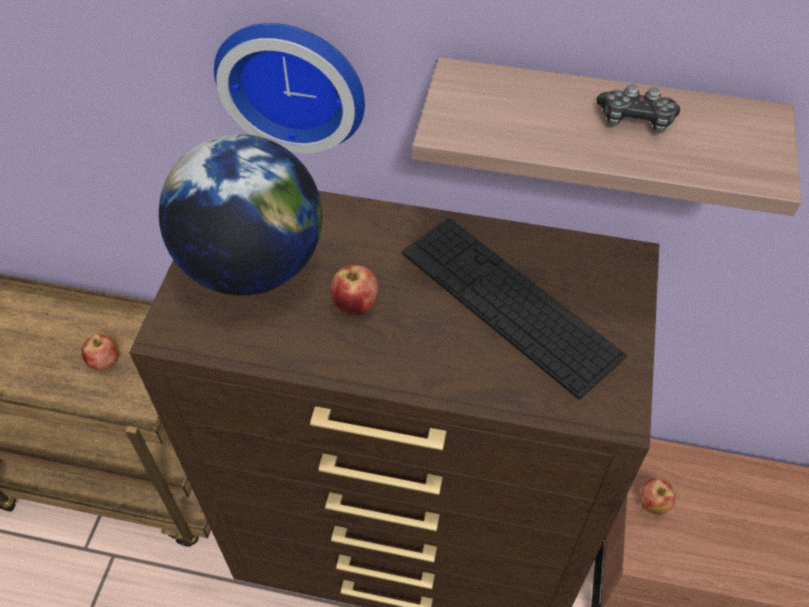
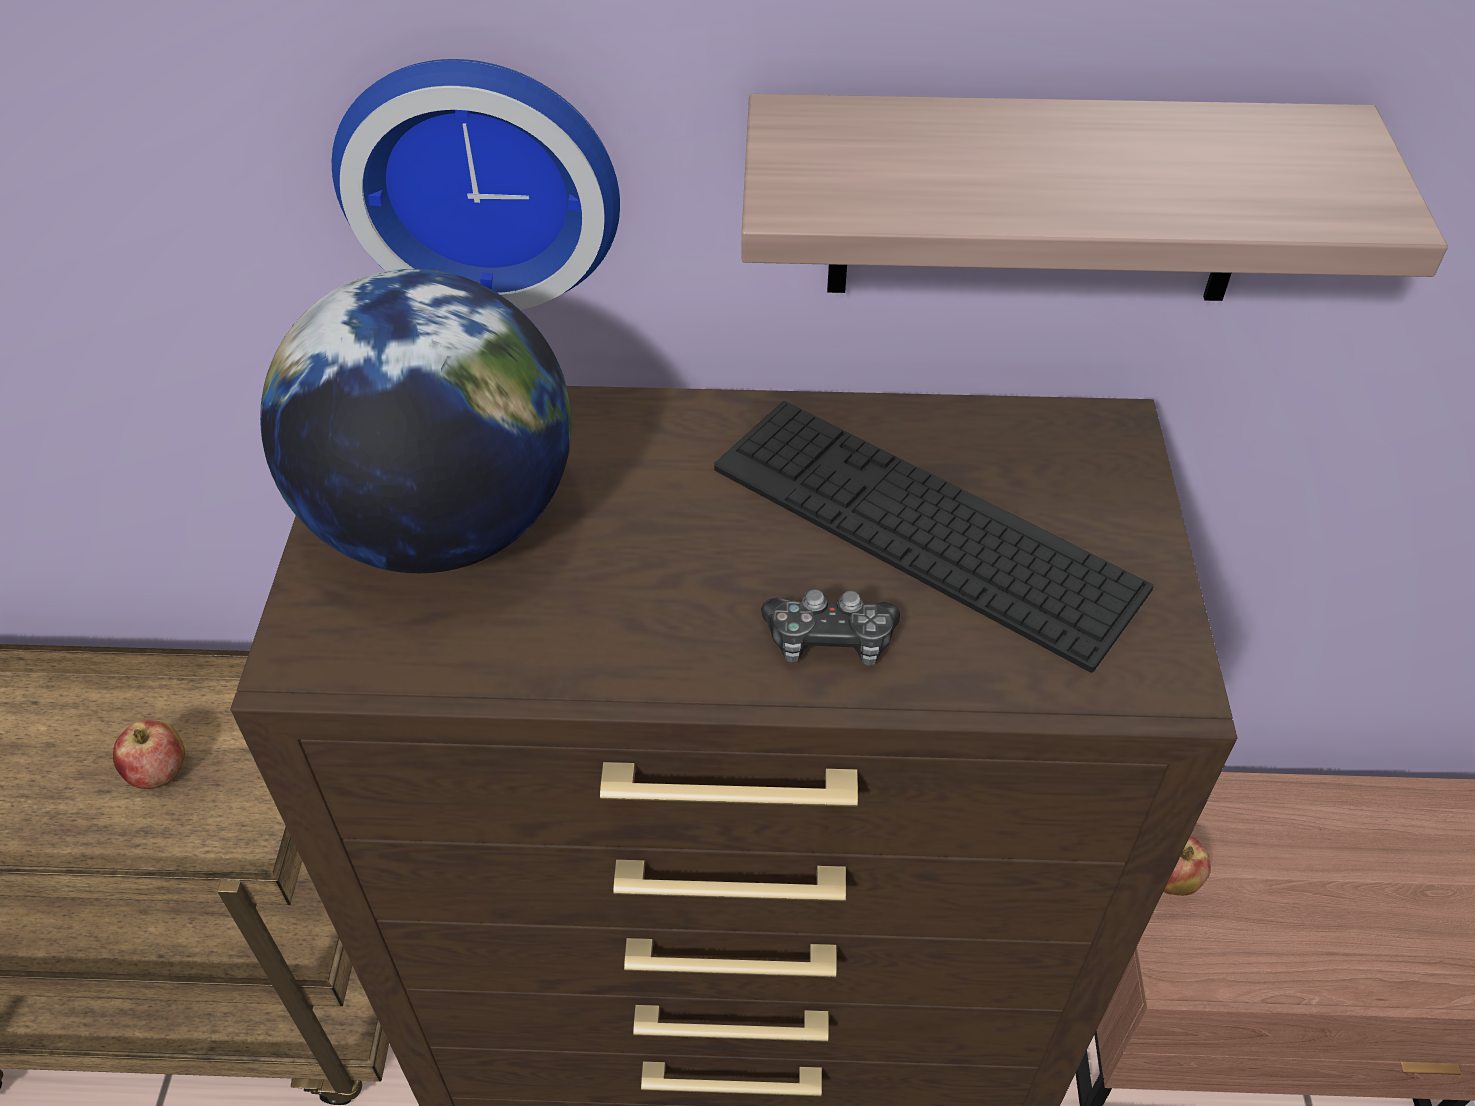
camera: 10 degrees left, 5 degrees down
apple [331,265,378,315] -> none
game controller [597,85,680,133] -> game controller moved to [761,589,900,666]

